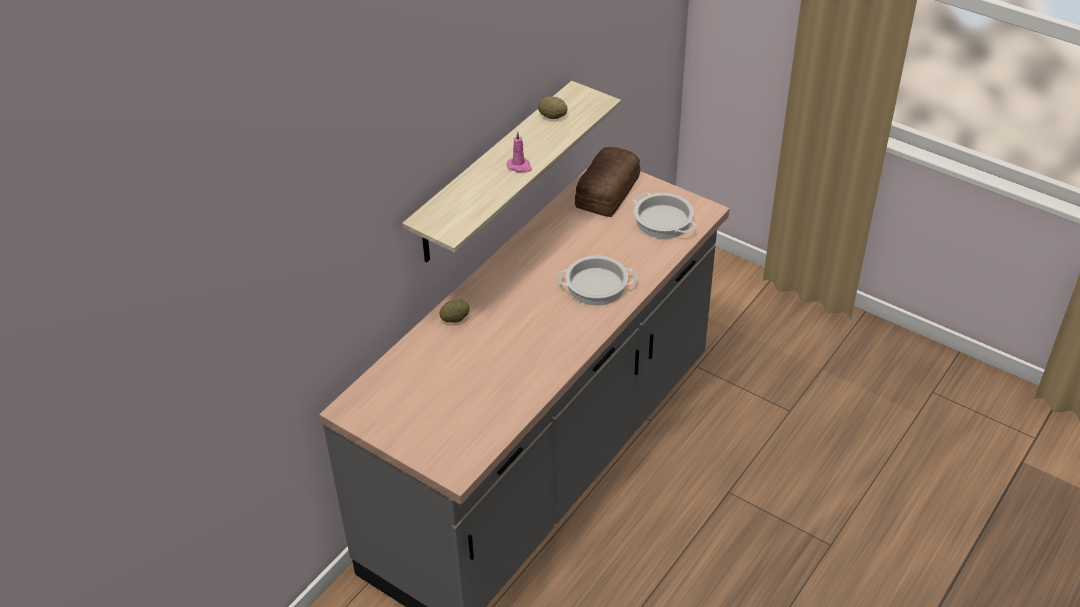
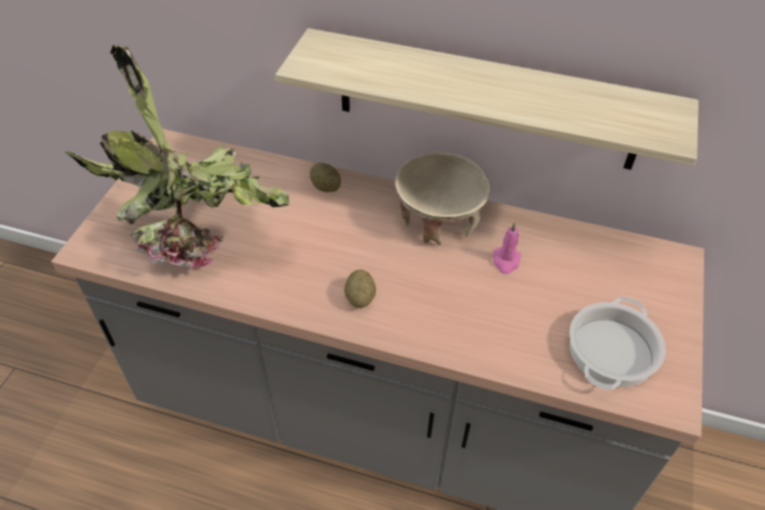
camera: 70 degrees right, 5 degrees up
pink candle [507,132,532,173] -> pink candle moved to [493,222,521,274]
potato [538,97,568,119] -> potato moved to [344,269,376,308]
cooking pot [557,255,637,306] -> none
bread [575,147,640,217] -> none
none -> potted plant [65,45,289,270]
none -> beige bowl [395,152,491,246]

